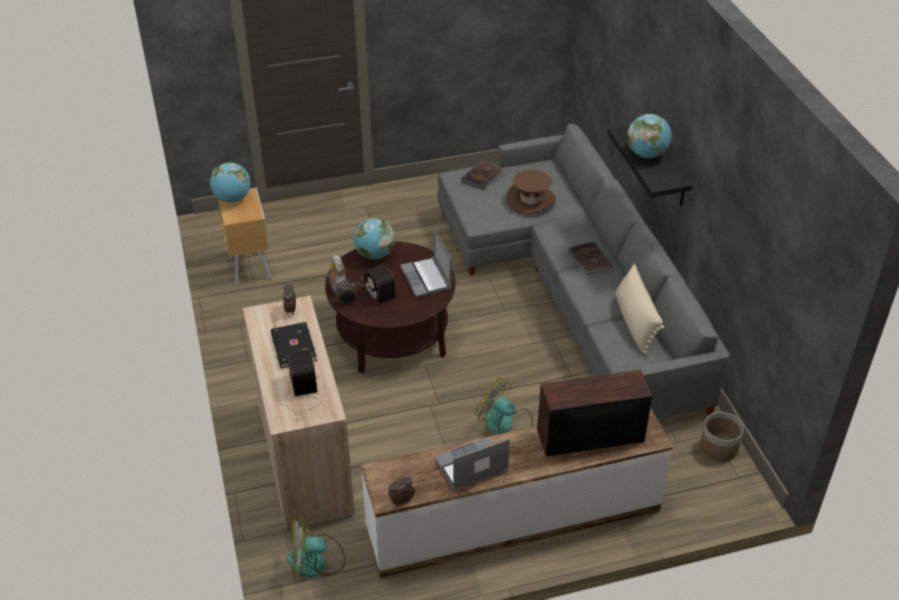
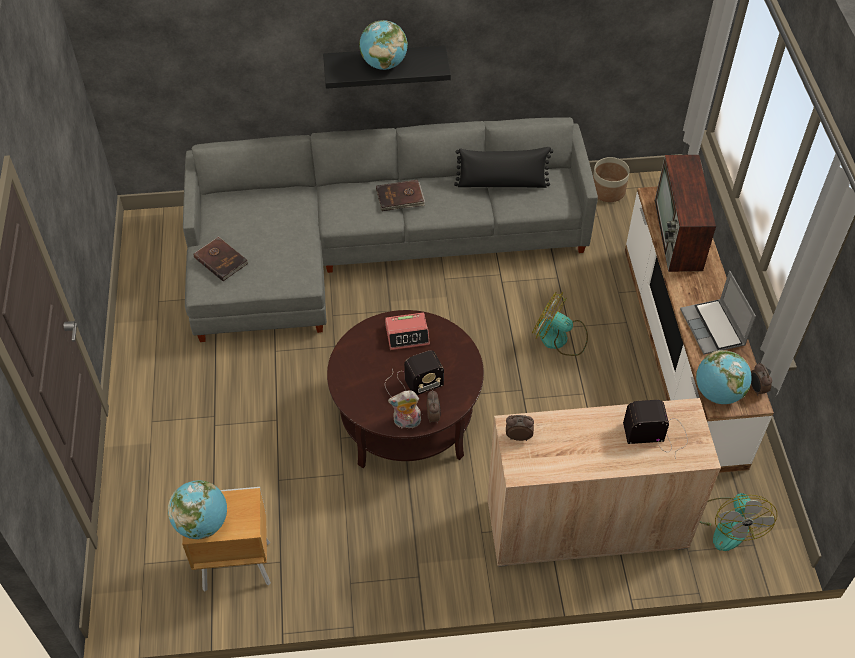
camera: 80 degrees left, 10 degrees up
black book [271,322,317,368] -> none
globe [353,218,395,259] -> globe moved to [696,350,752,404]
laptop [400,229,452,297] -> alarm clock [385,313,430,350]
fan [475,377,533,434] -> fan turned 75 degrees clockwise [532,292,588,356]
brown hat [507,169,556,214] -> none
beige pillow [615,265,664,354] -> black pillow [454,147,553,188]

